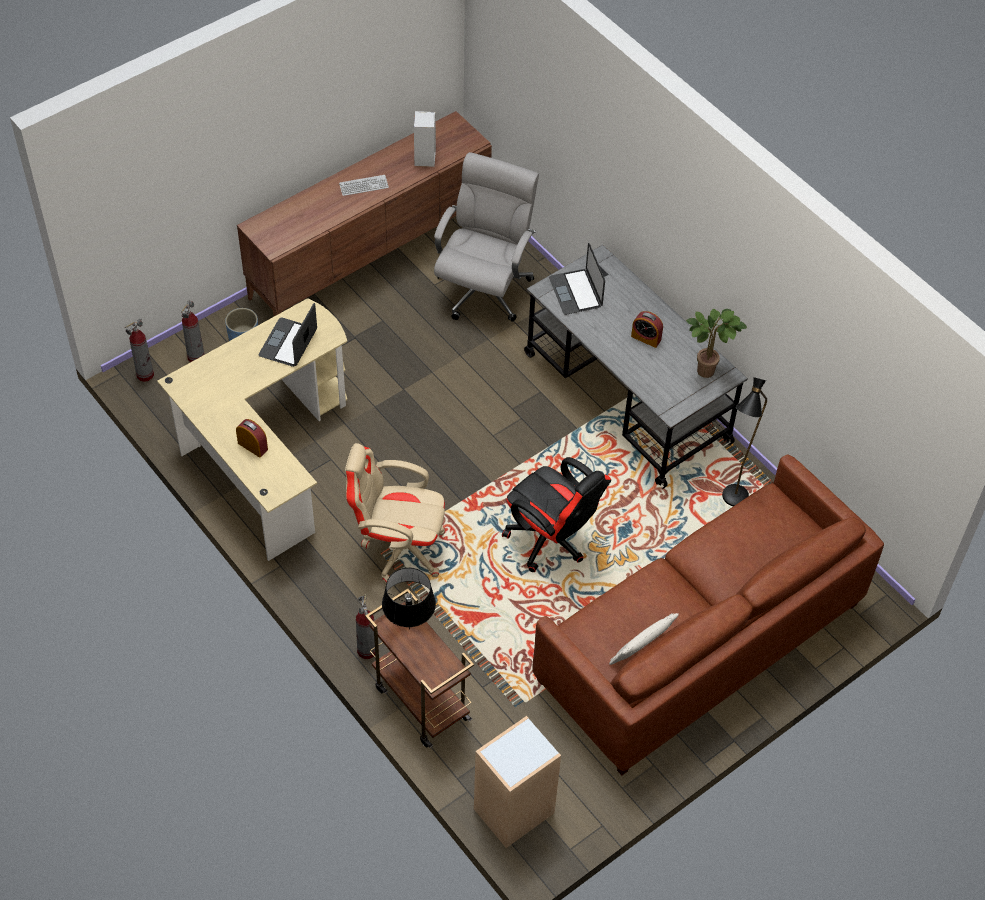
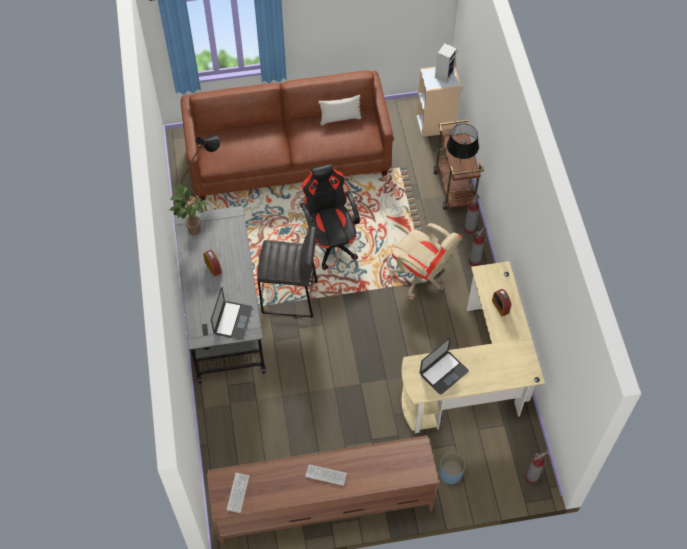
camera: 150 degrees left, 5 degrees up
fire extinguisher [181,300,205,362] -> fire extinguisher moved to [469,226,486,266]
speaker [414,111,436,167] -> speaker moved to [435,43,457,83]
grey office chair [434,152,539,322] -> none
none -> keyboard [227,473,249,513]
none -> grey stool [257,227,317,318]

